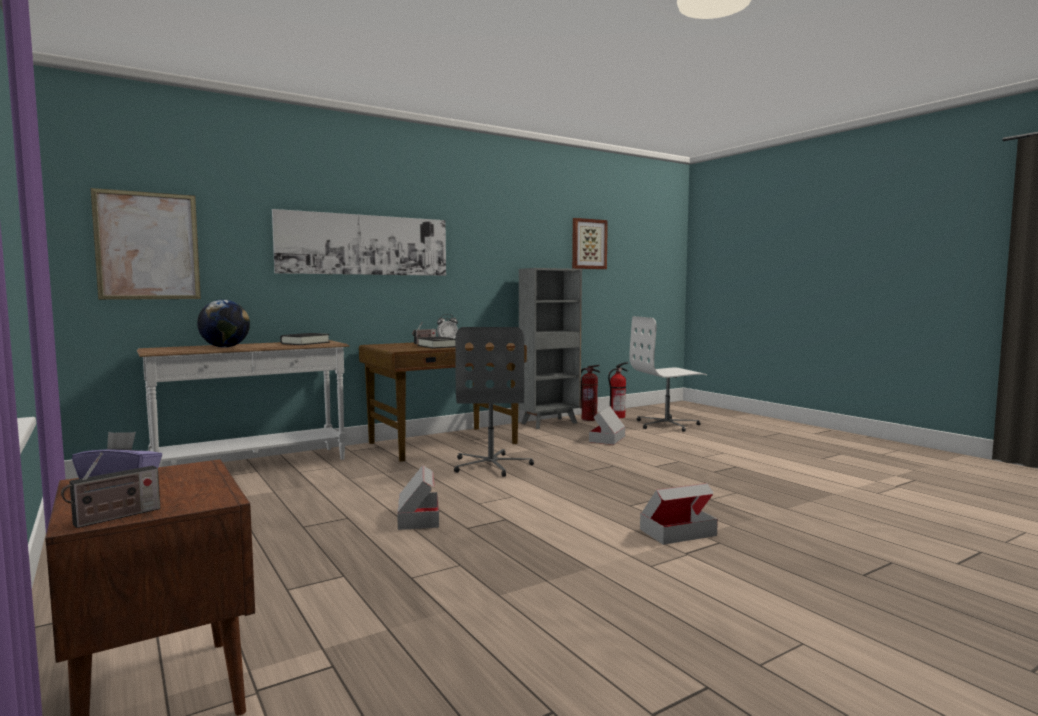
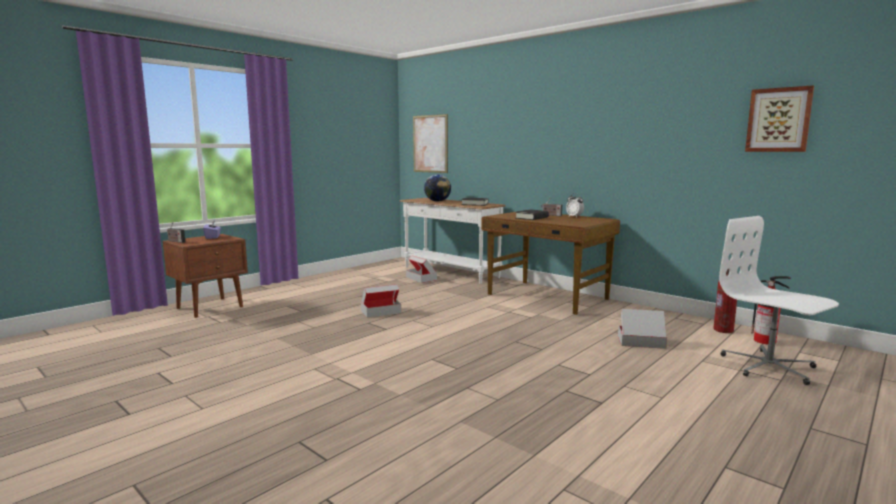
camera: 75 degrees right, 5 degrees up
picture [272,209,446,276] -> none
grey office chair [454,327,534,477] -> none
grey bookcase [519,268,582,429] -> none
cardboard box [640,483,718,545] -> cardboard box moved to [406,255,437,283]

